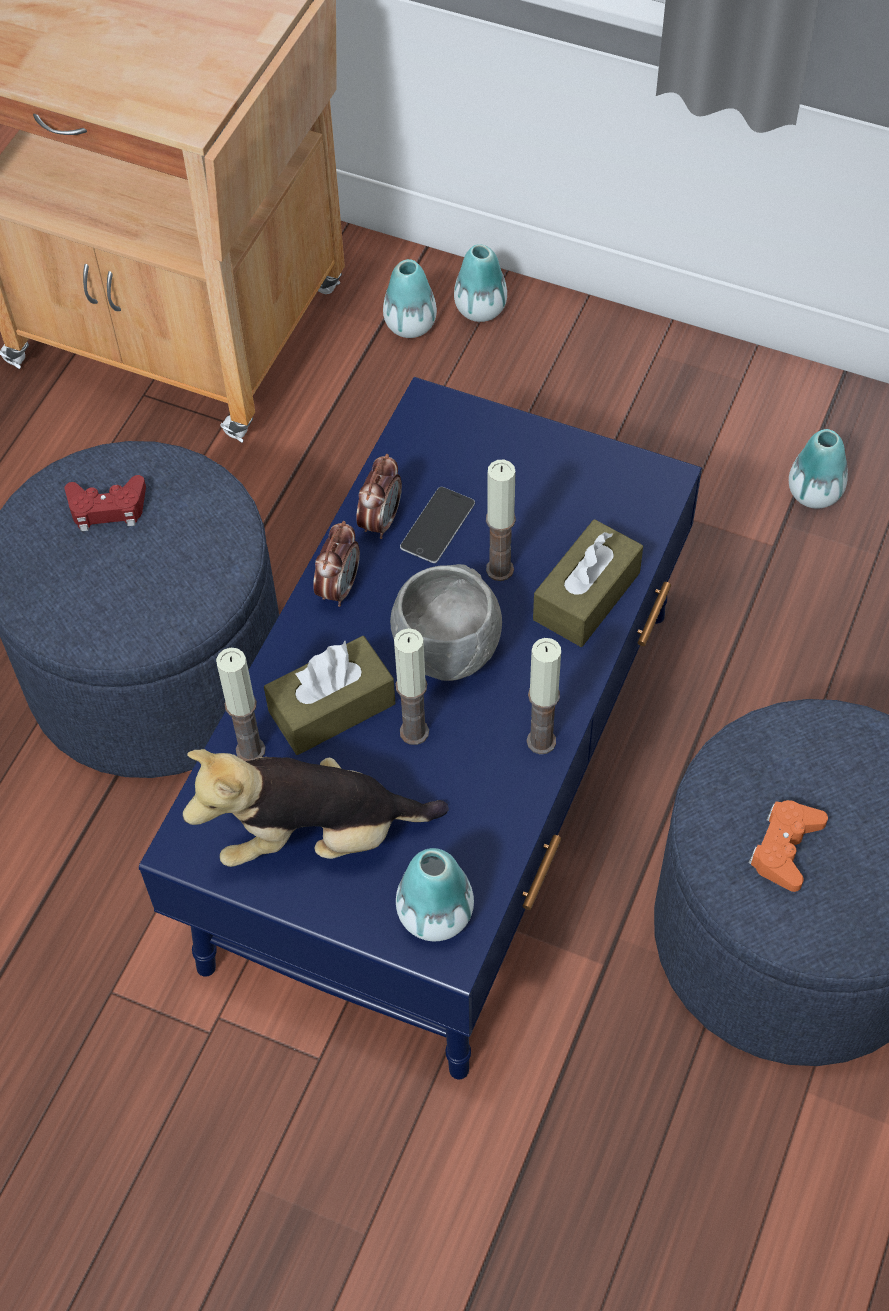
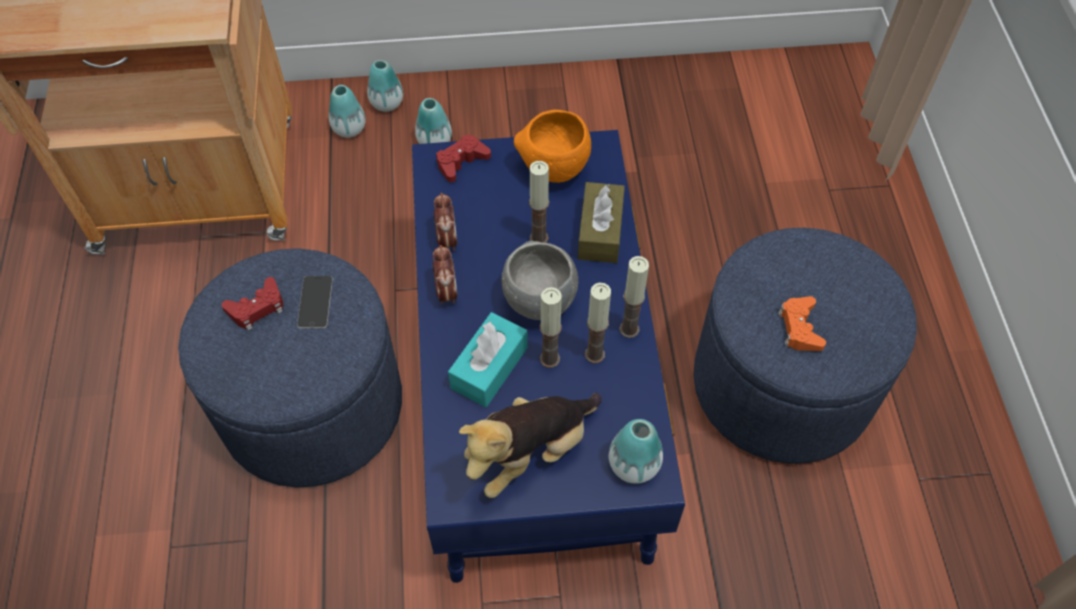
camera: 30 degrees left, 0 degrees up
candle [216,648,265,761] -> candle moved to [585,282,611,364]
brown tissue box [264,636,395,755] -> turquoise tissue box [448,312,528,408]
phone [400,487,475,563] -> phone moved to [297,276,333,329]
vase [789,429,848,509] -> vase moved to [415,98,452,144]
none -> red game controller [436,134,491,182]
none -> orange bowl [514,110,591,183]

